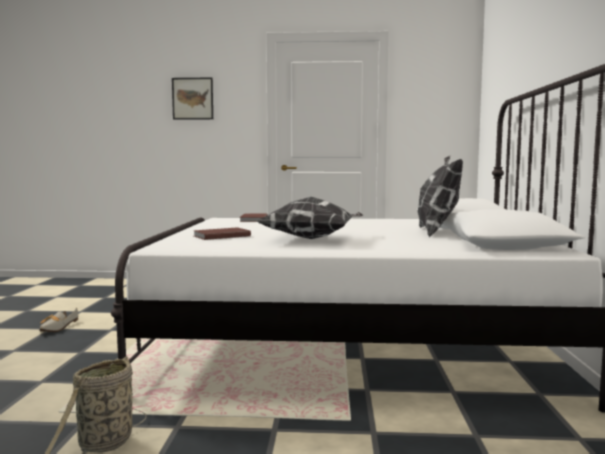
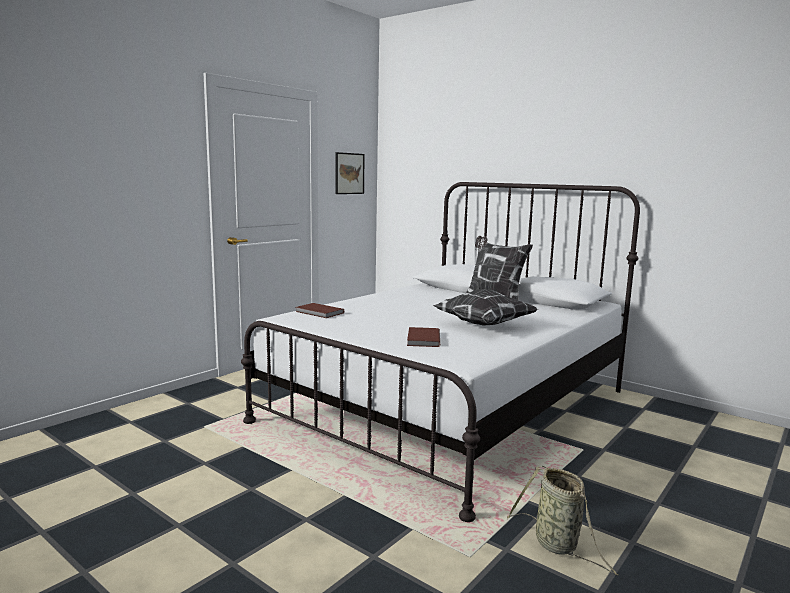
camera: 55 degrees left, 5 degrees up
shoe [39,308,78,332] -> none
picture [172,78,213,120] -> picture moved to [336,152,365,194]

